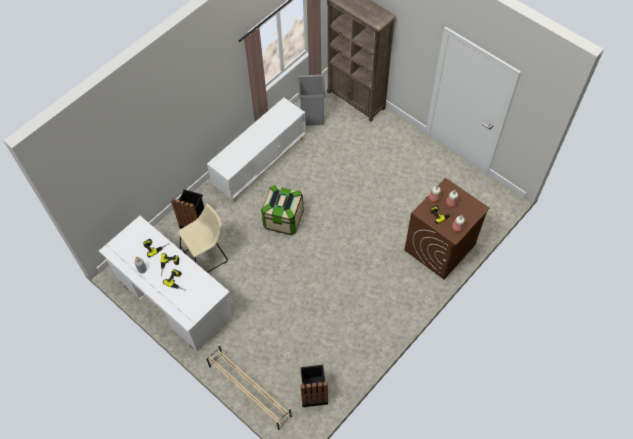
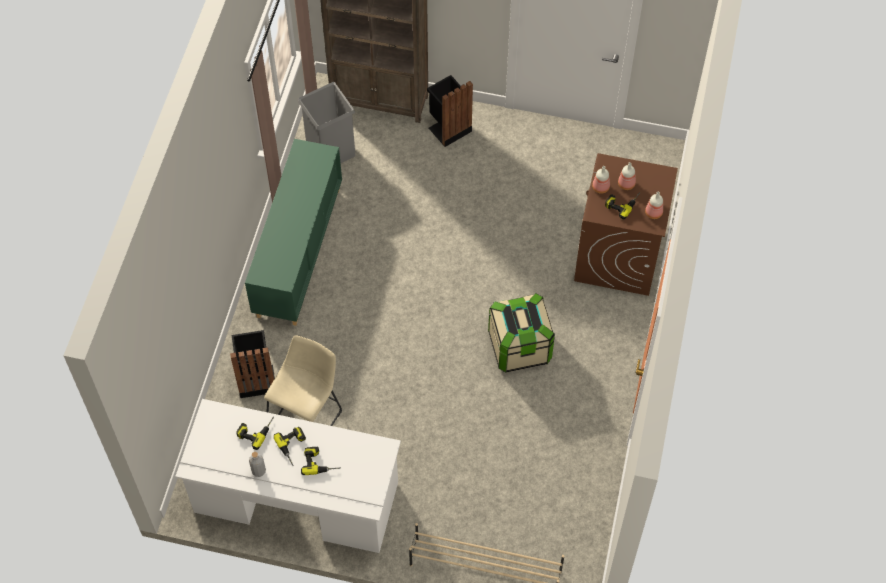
camera: 30 degrees left, 0 degrees up
white cabinet [207,98,306,203] -> green cabinet [245,139,342,326]
storage box [261,185,304,235] -> storage box moved to [488,293,555,373]
black trash can [300,365,328,407] -> black trash can moved to [427,75,473,147]

